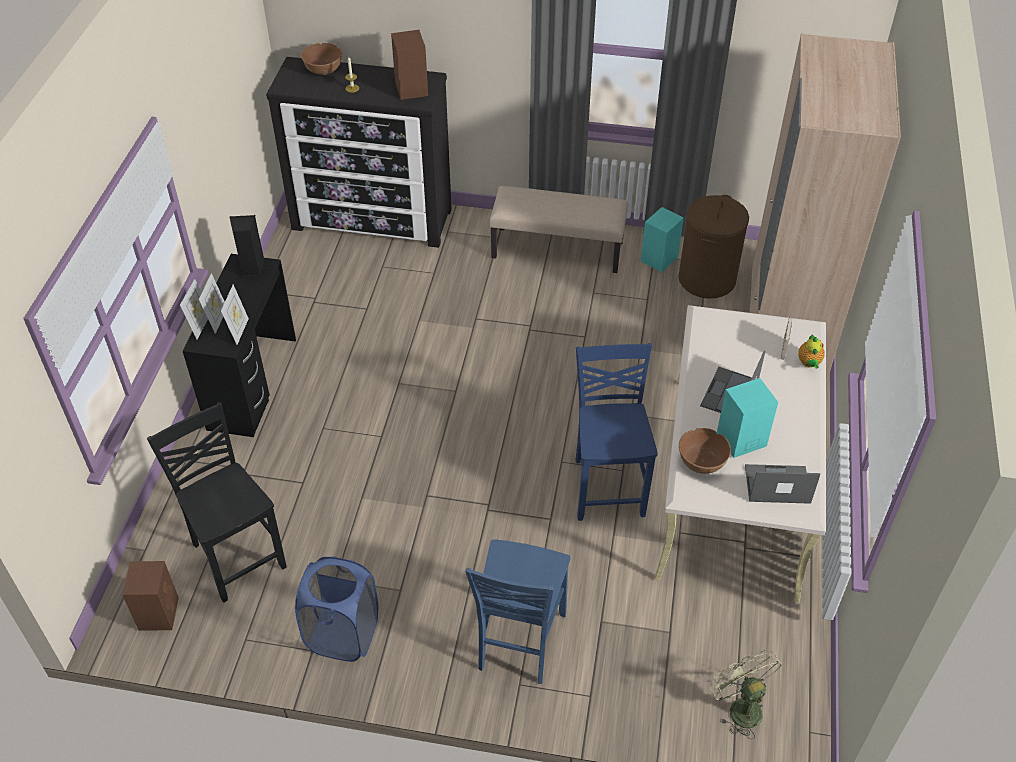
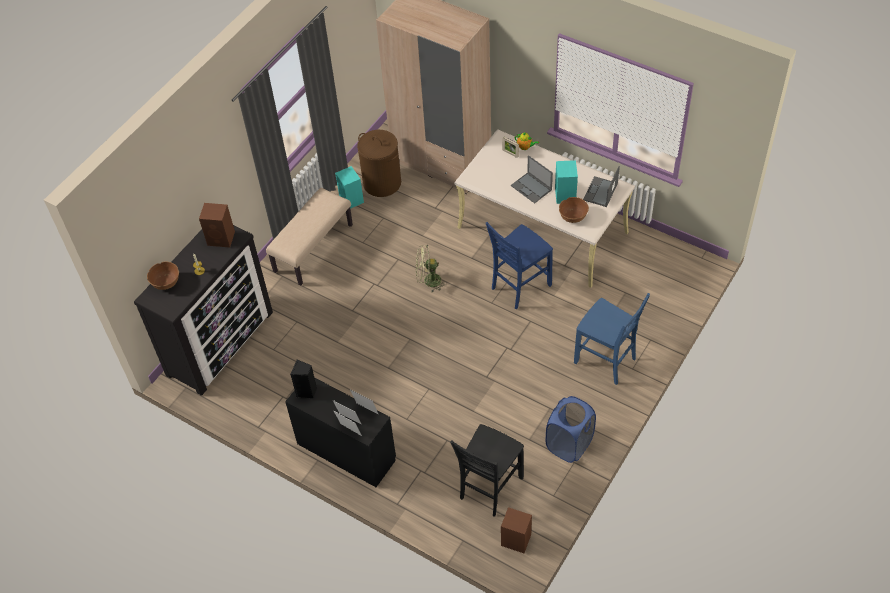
camera: 65 degrees left, 5 degrees up
black chair [147,402,287,603] -> black chair turned 45 degrees counterclockwise [450,424,524,517]
blue chair [576,343,658,521] -> blue chair turned 60 degrees counterclockwise [486,222,553,309]
green fan [709,650,782,739] -> green fan moved to [416,245,445,292]

